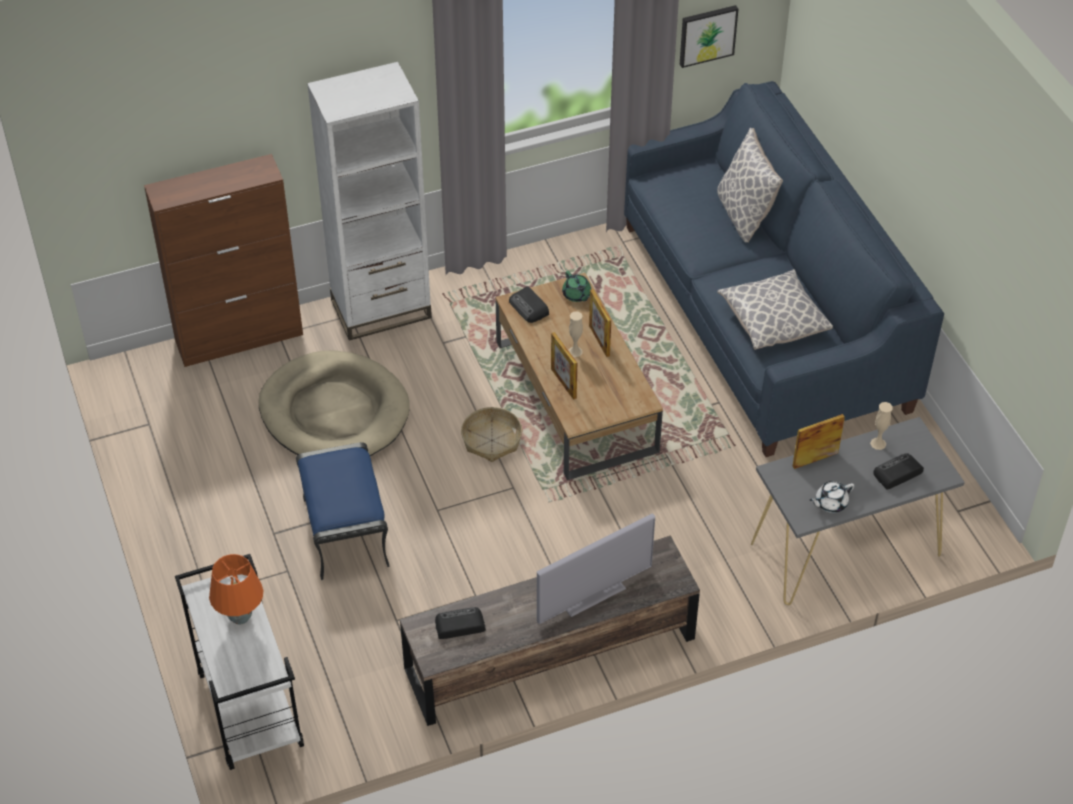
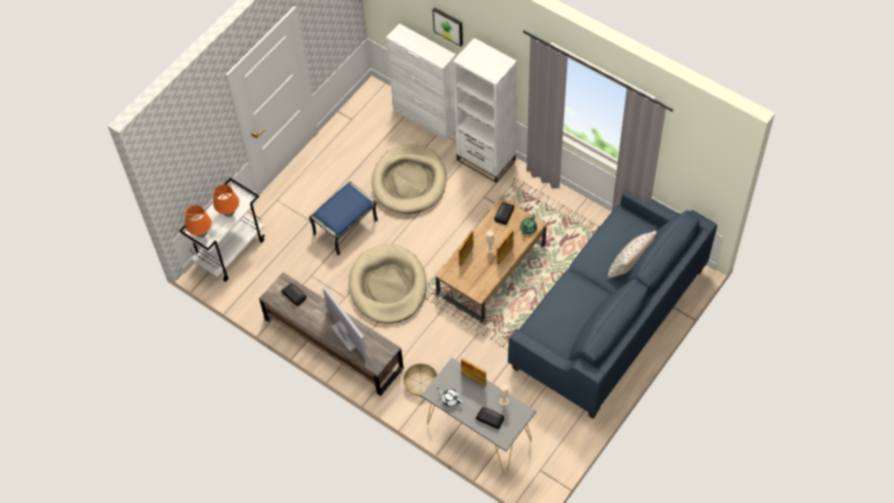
camera: 60 degrees right, 10 degrees up
brown cabinet [144,154,303,367] -> white cabinet [386,23,456,141]
basket [461,407,522,462] -> basket moved to [403,363,438,398]
television [537,513,655,624] -> television turned 150 degrees counterclockwise [323,286,367,358]
picture [680,5,738,68] -> picture moved to [433,8,463,47]
pillow [717,269,833,350] -> none
none -> orange table lamp [185,205,212,238]
none -> beige dog bed [348,244,427,324]

